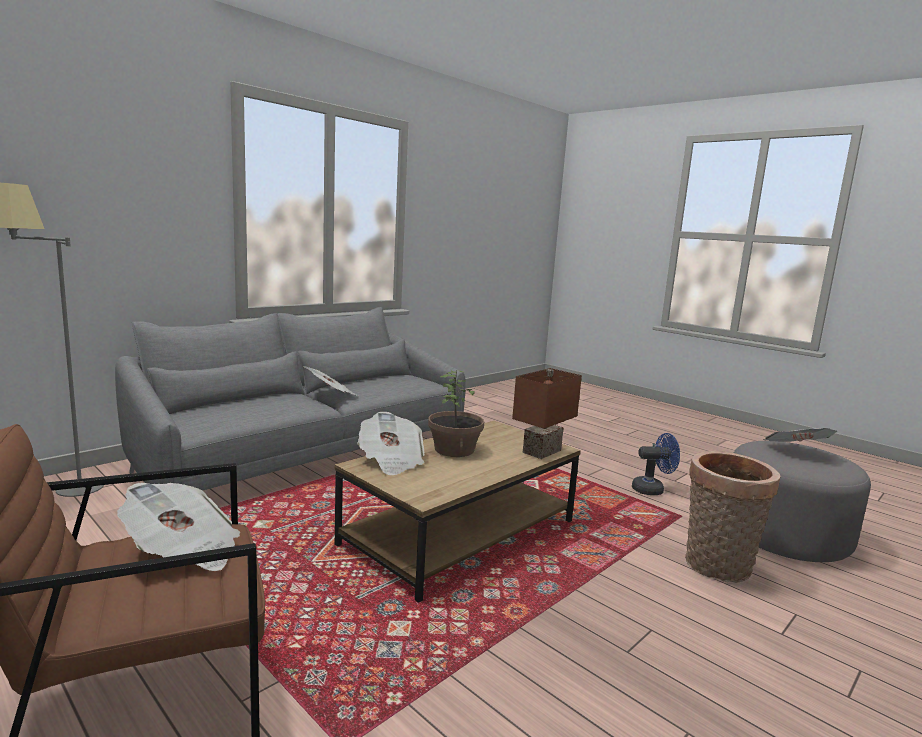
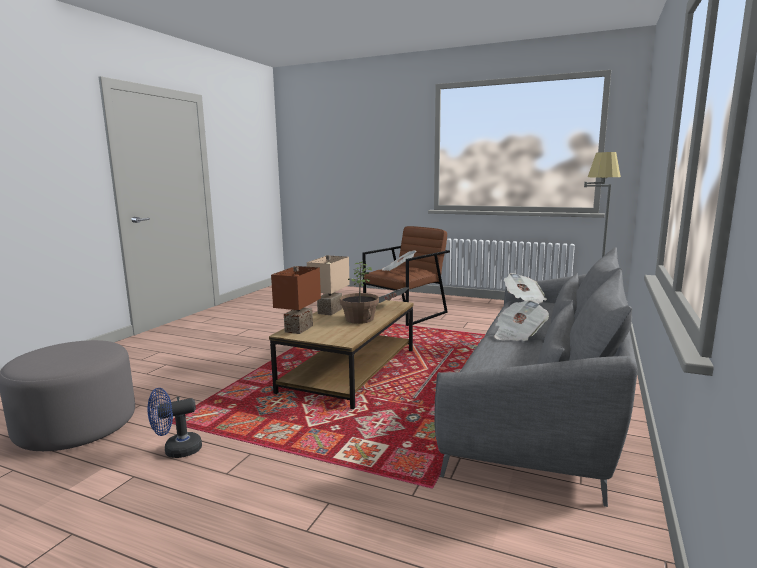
camera: 160 degrees right, 0 degrees up
basket [685,451,780,583] -> none
newspaper [762,428,838,442] -> newspaper moved to [504,273,547,303]
none -> beige table lamp [307,255,350,315]

